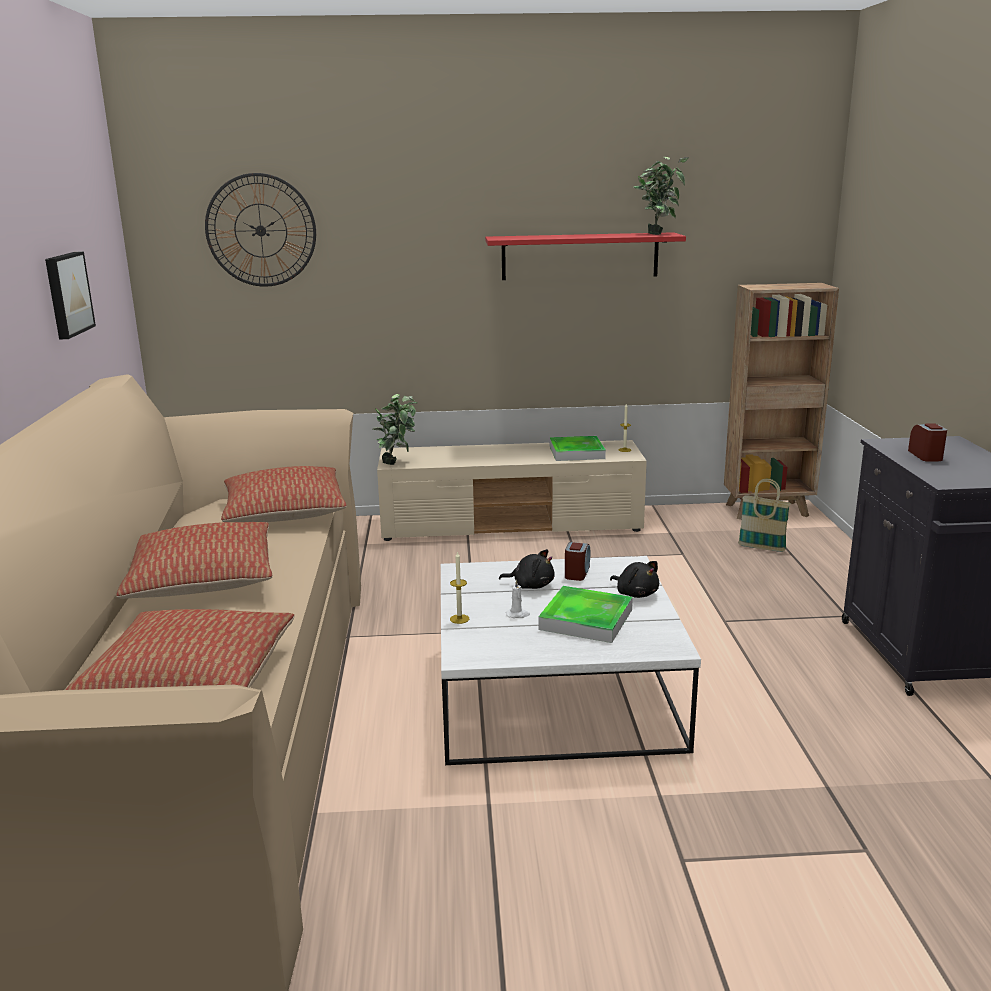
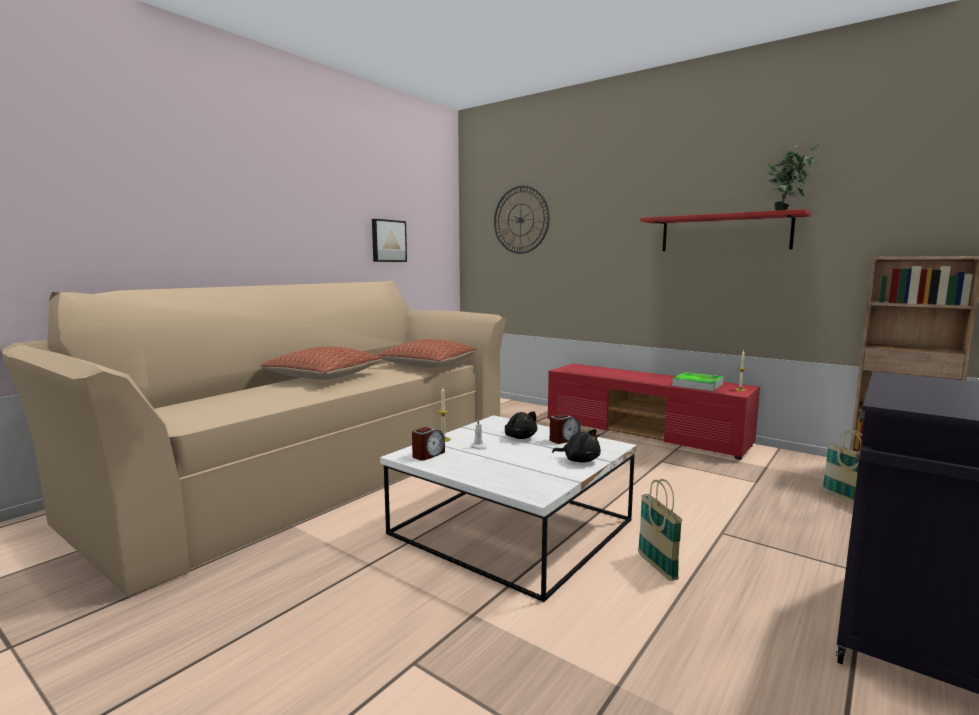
camera: 40 degrees right, 10 degrees down
pillow [65,609,294,690] -> none
potted plant [372,394,418,465] -> none
beige tv stand [377,440,647,541] -> red tv stand [548,364,760,460]
tray [539,586,633,643] -> none
black plush toy [610,561,659,598] -> black plush toy turned 60 degrees counterclockwise [552,429,601,463]
alarm clock [908,423,947,462] -> alarm clock moved to [412,427,445,461]
none -> basket [638,479,683,581]

